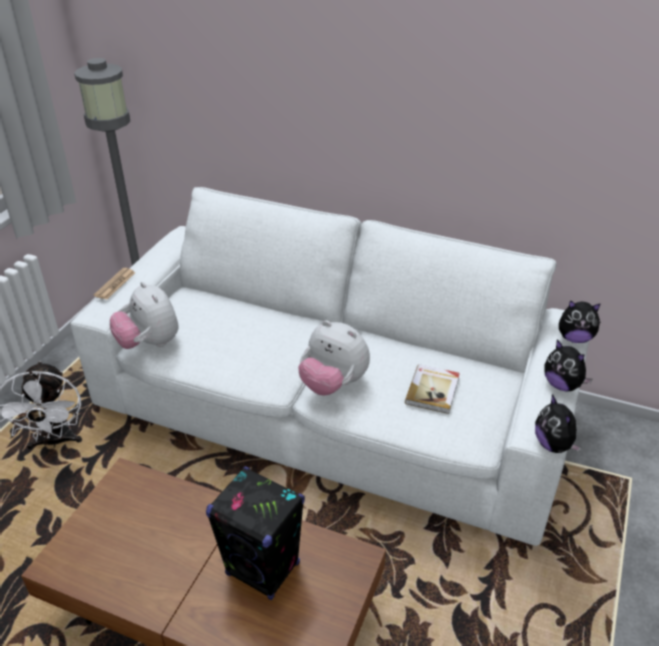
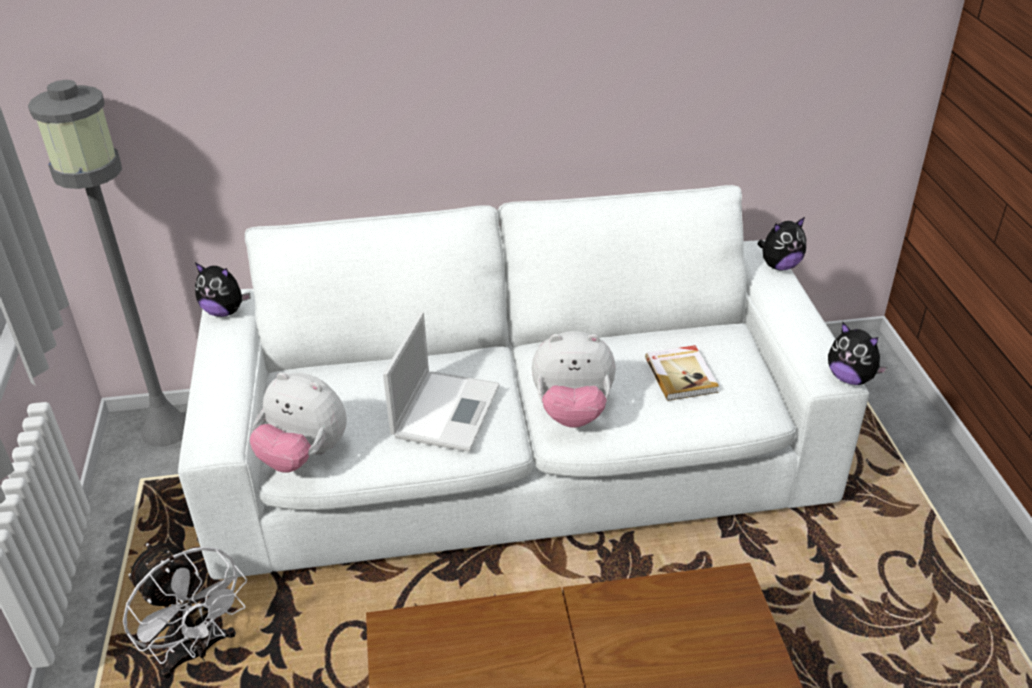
camera: 30 degrees left, 0 degrees up
newspaper [94,268,136,299] -> none
black speaker [206,466,305,600] -> none
plush toy [544,340,593,391] -> plush toy moved to [195,263,250,317]
none -> laptop [383,312,500,452]

